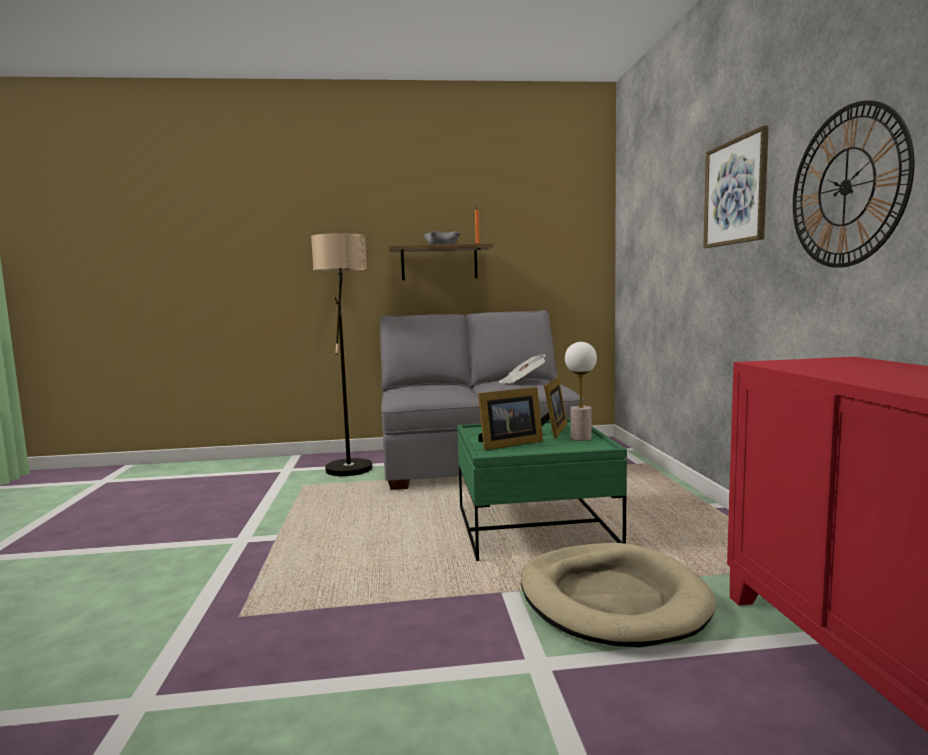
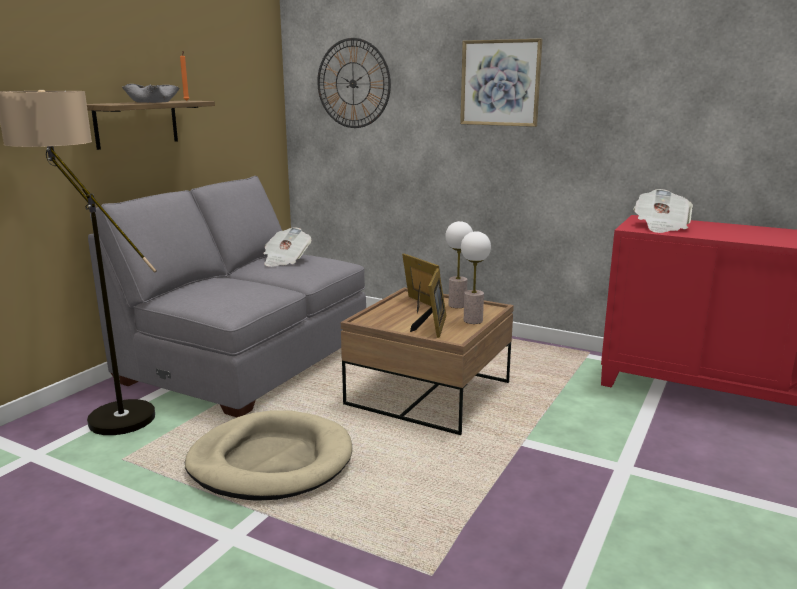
camera: 55 degrees left, 10 degrees up
green coffee table [457,419,627,561] -> brown coffee table [341,287,514,435]
beige dog bed [521,543,716,647] -> beige dog bed moved to [185,410,352,501]
wall clock [793,100,915,268] -> wall clock moved to [317,38,391,128]
none -> table lamp [461,231,491,324]
none -> newspaper [633,189,693,233]

